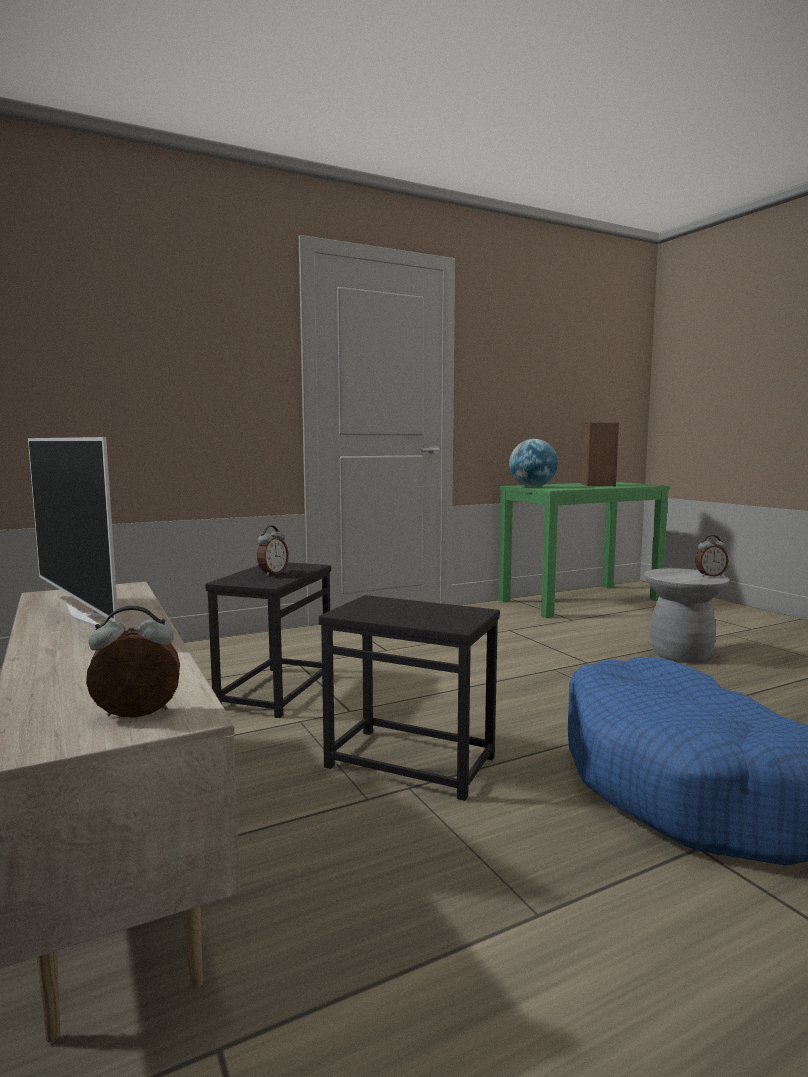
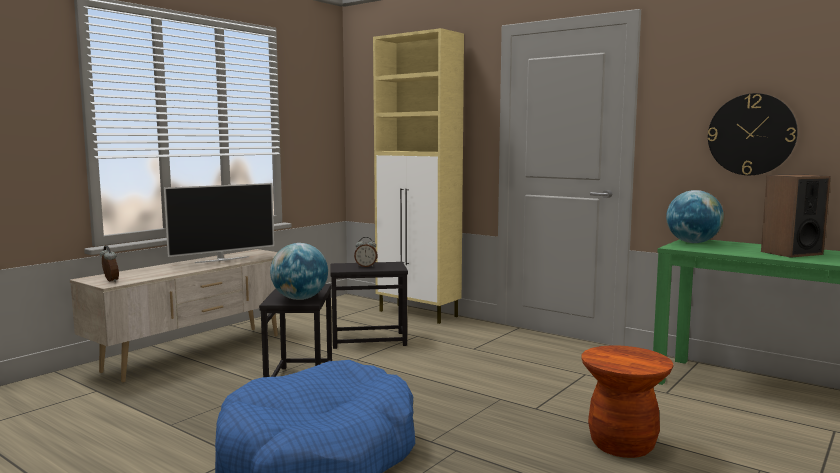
camera: 65 degrees right, 0 degrees up
television [28,437,118,627] -> television turned 150 degrees counterclockwise [164,183,274,263]
grey stool [644,568,729,663] -> brown stool [582,345,674,458]
alarm clock [695,535,729,577] -> none
none -> globe [270,243,328,300]
none -> beige cabinet [373,28,464,324]
none -> wall clock [708,93,798,175]

